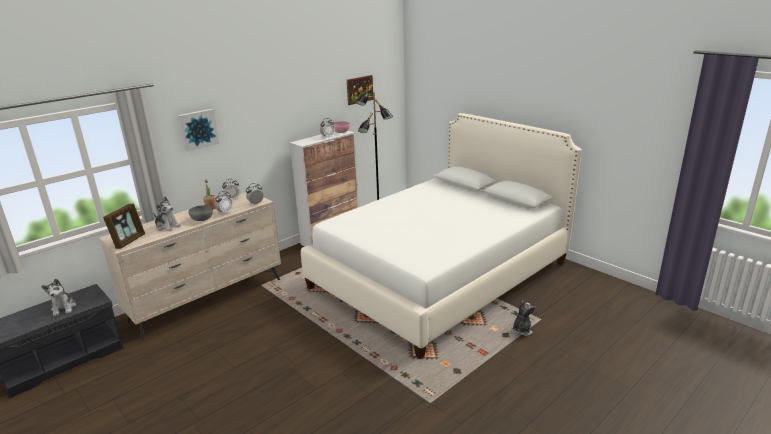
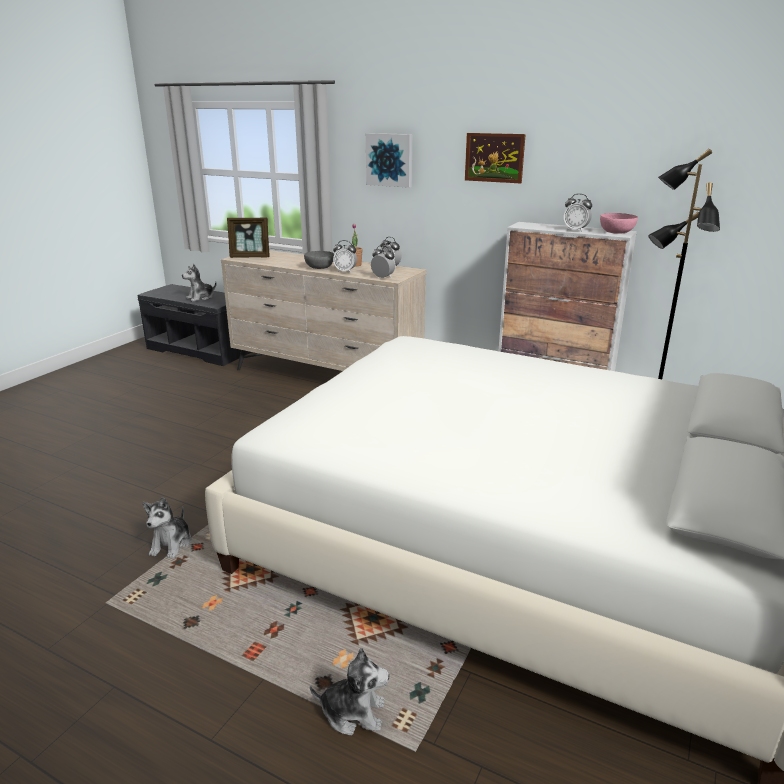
camera: 70 degrees right, 0 degrees up
plush toy [153,196,181,231] -> plush toy moved to [142,497,192,558]
picture [347,75,373,105] -> picture moved to [465,133,526,183]

